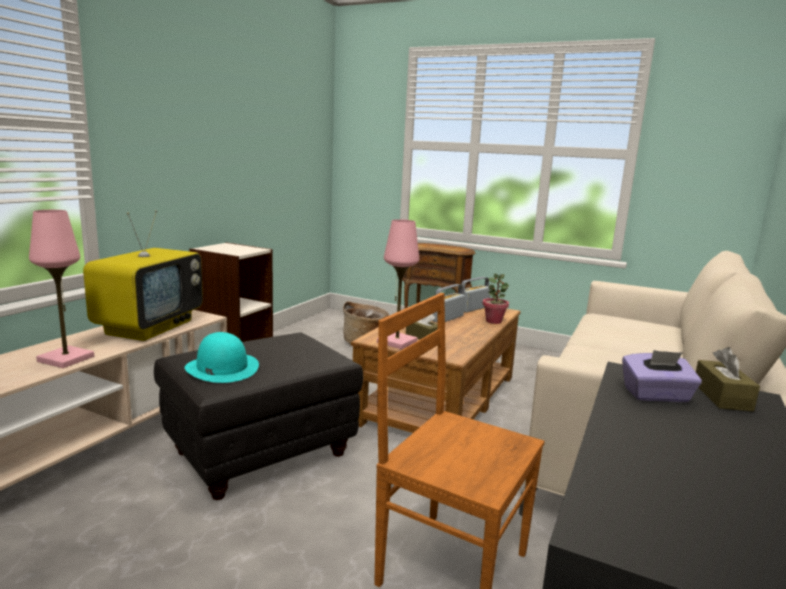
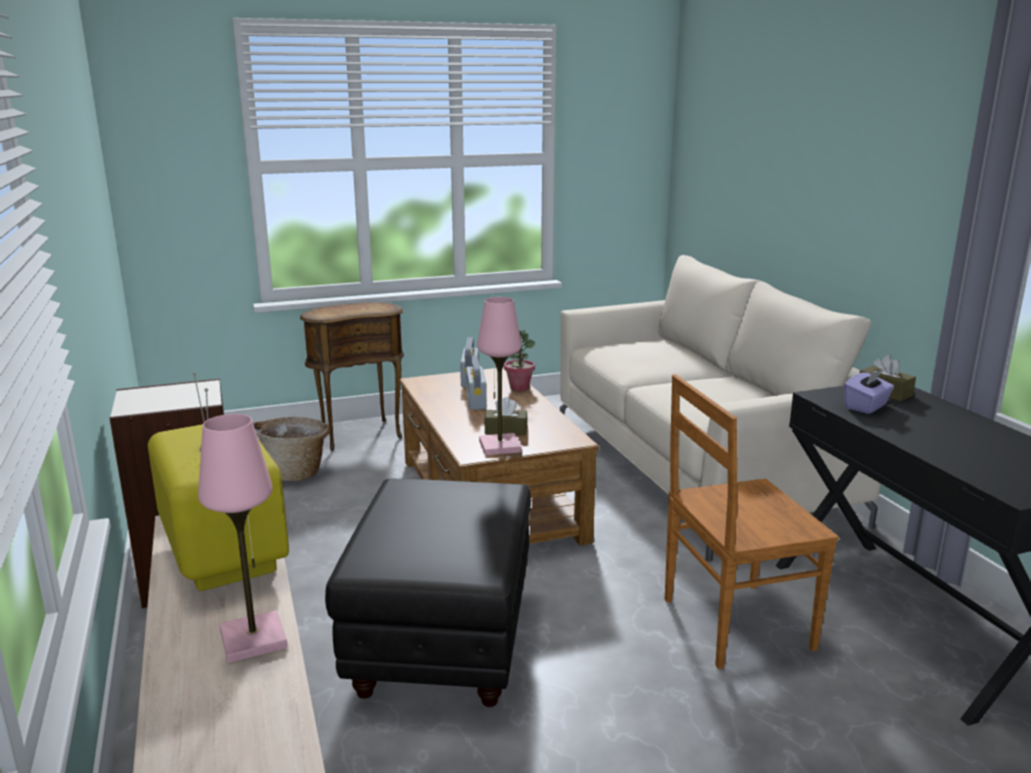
camera: 45 degrees left, 5 degrees up
turquoise hat [185,332,259,383] -> none

